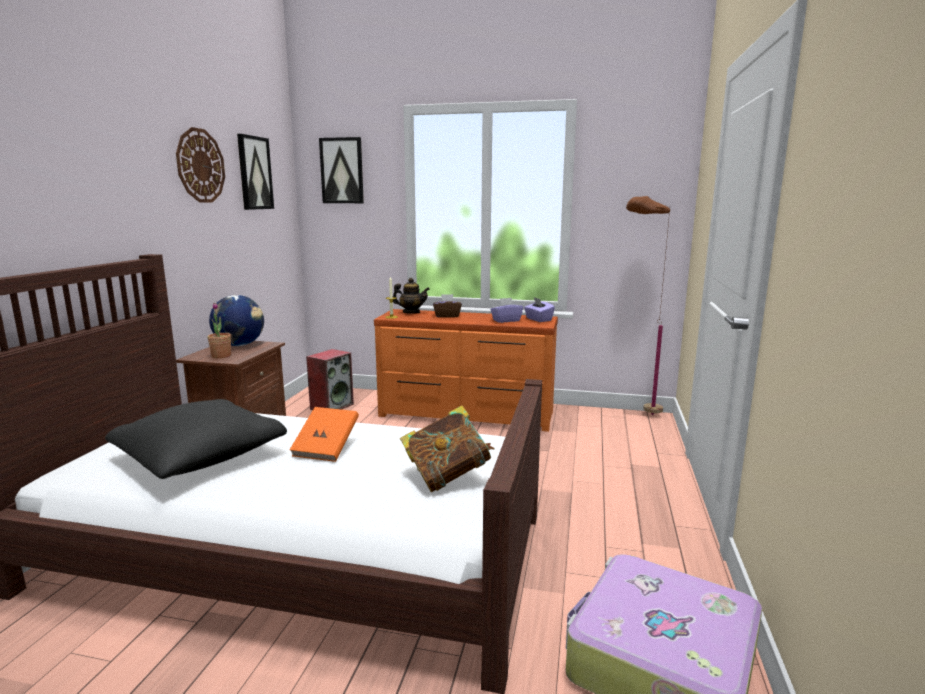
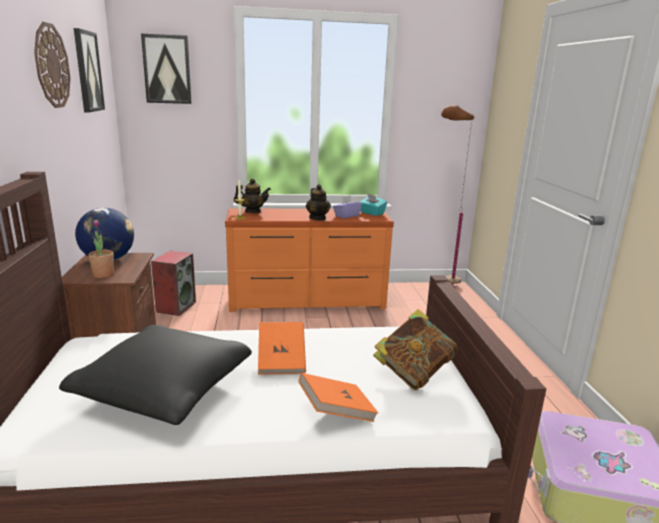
camera: 20 degrees left, 5 degrees up
brown tissue box [433,294,462,318] -> none
purple tissue box [524,297,555,322] -> turquoise tissue box [360,194,387,216]
none -> orange book [298,373,378,422]
none -> teapot [306,184,331,220]

